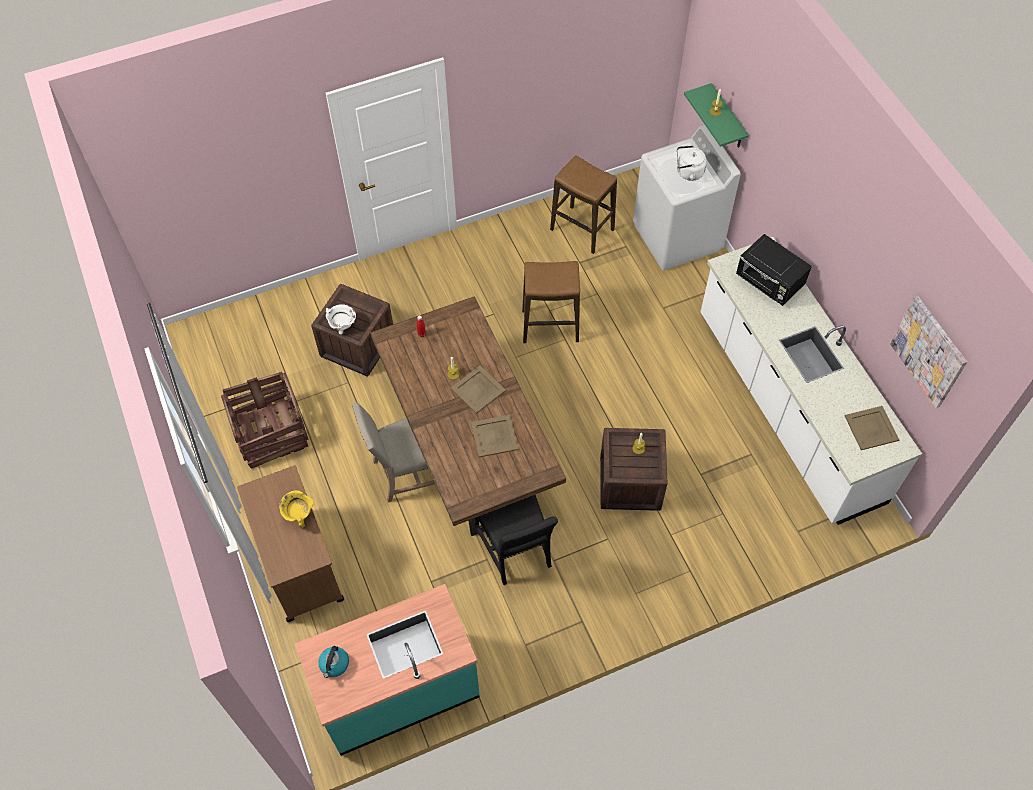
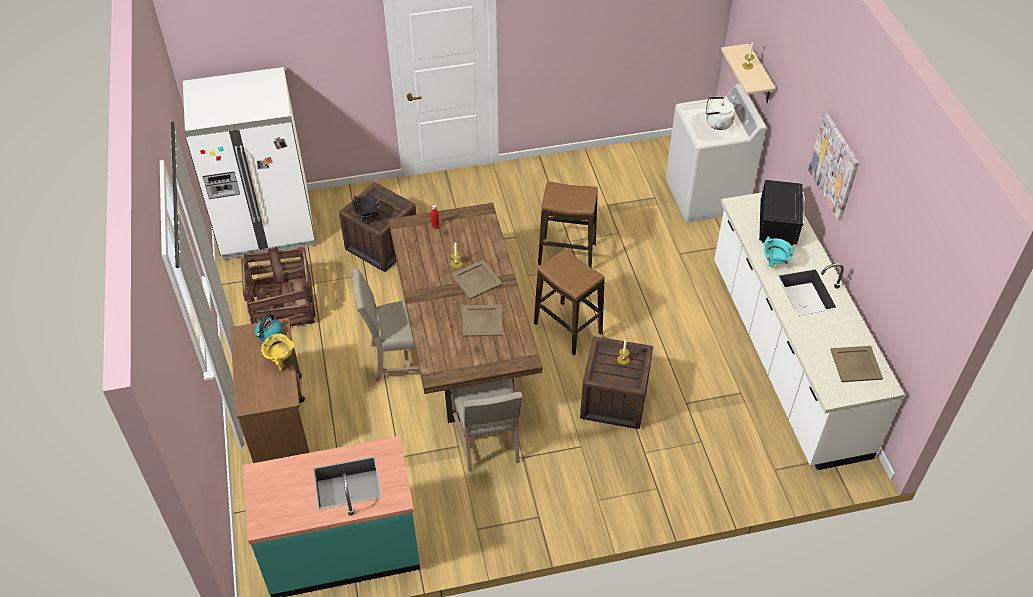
camera: 10 degrees right, 10 degrees down
kettle [318,646,349,678] -> kettle moved to [255,314,282,341]
white cooking pot [326,304,356,334] -> black cooking pot [352,196,381,222]
black chair [474,495,558,585] -> beige chair [450,378,522,472]
stool [550,155,617,254] -> stool moved to [534,248,604,355]
green shelf [684,83,749,148] -> beige shelf [721,44,776,103]
black microwave [736,234,812,306] -> black microwave turned 135 degrees counterclockwise [759,180,805,246]
picture [890,296,967,408] -> picture moved to [808,113,859,220]
none -> white fridge [183,67,315,259]
none -> turquoise cooking pot [764,237,794,267]

